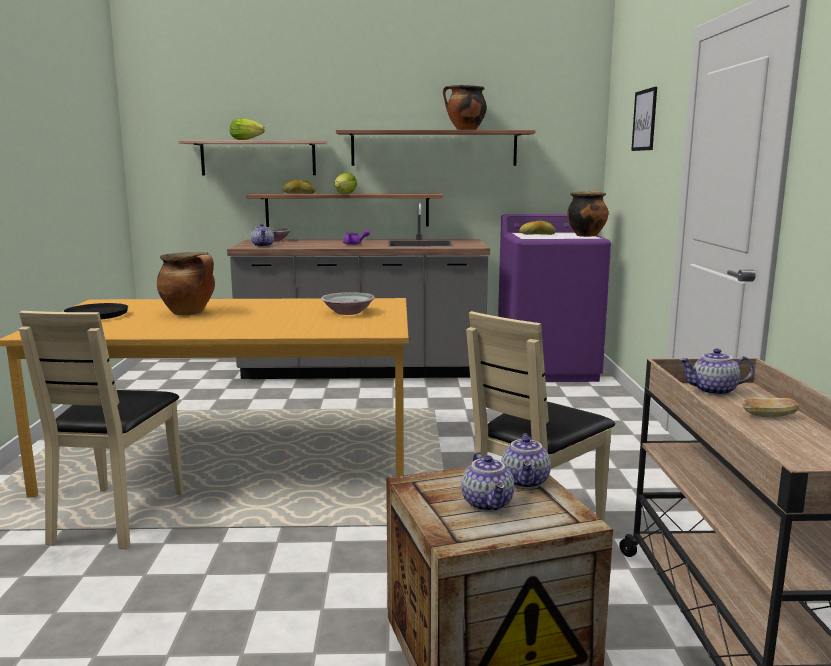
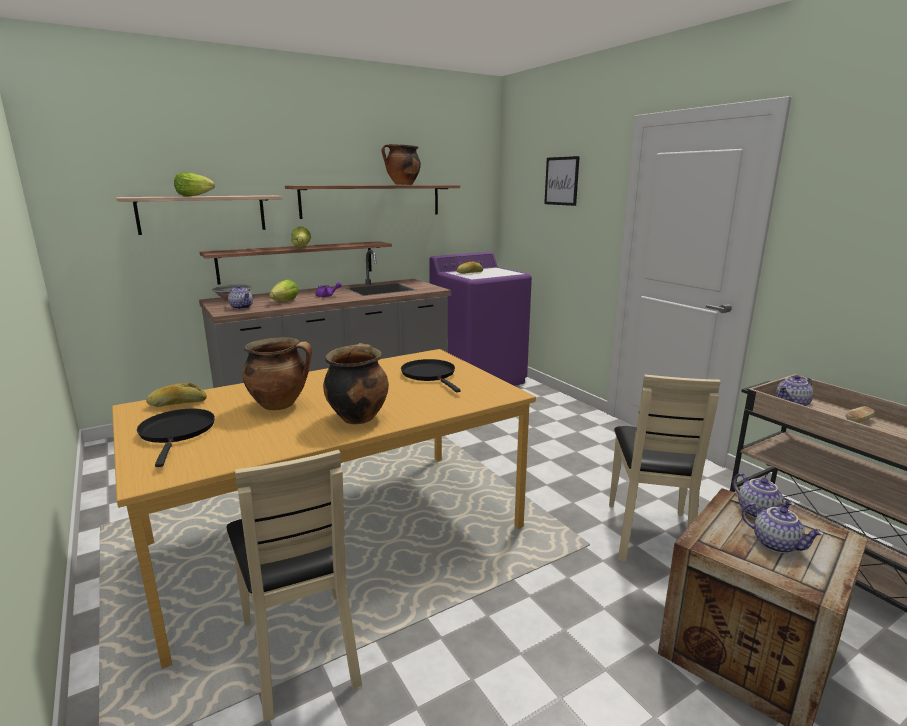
camera: 30 degrees left, 5 degrees up
bread [282,180,316,194] -> bread moved to [146,383,207,407]
bowl [321,292,375,315] -> black frying pan [401,359,461,392]
cooking pot [567,191,608,237] -> cooking pot moved to [323,343,389,425]
none -> lettuce [269,279,299,301]

